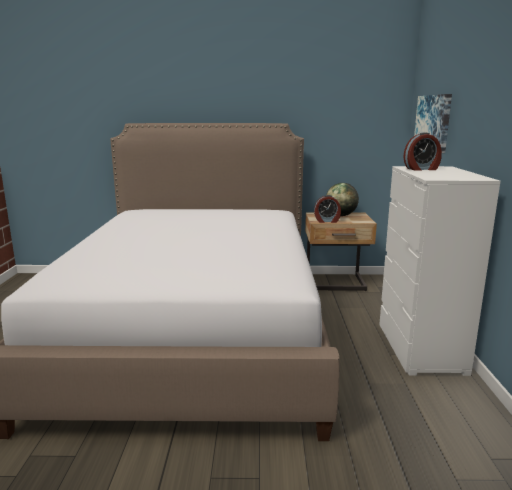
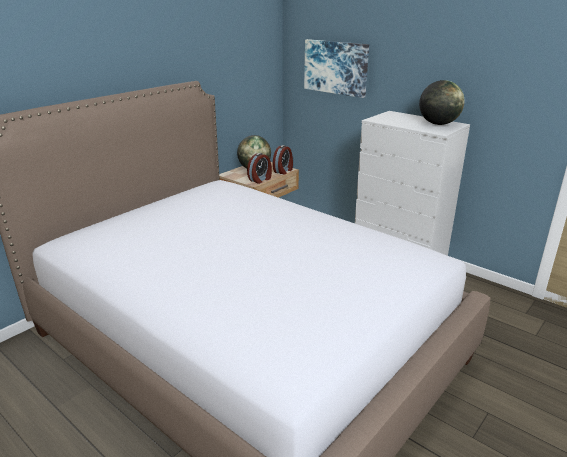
camera: 50 degrees left, 10 degrees up
alarm clock [403,132,442,171] -> alarm clock moved to [273,145,293,175]
none -> globe [419,80,465,125]

